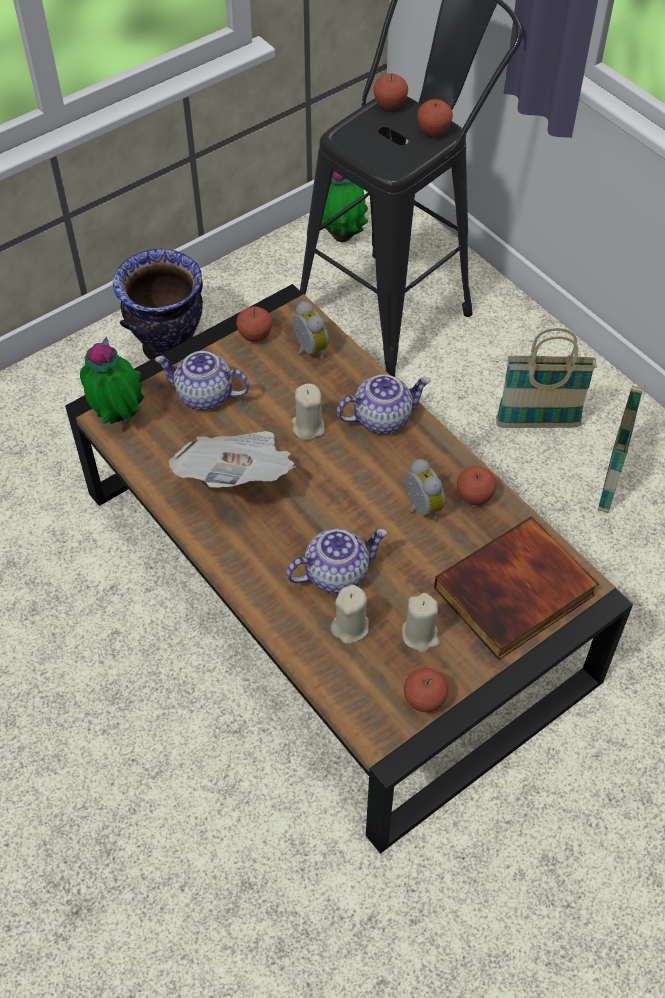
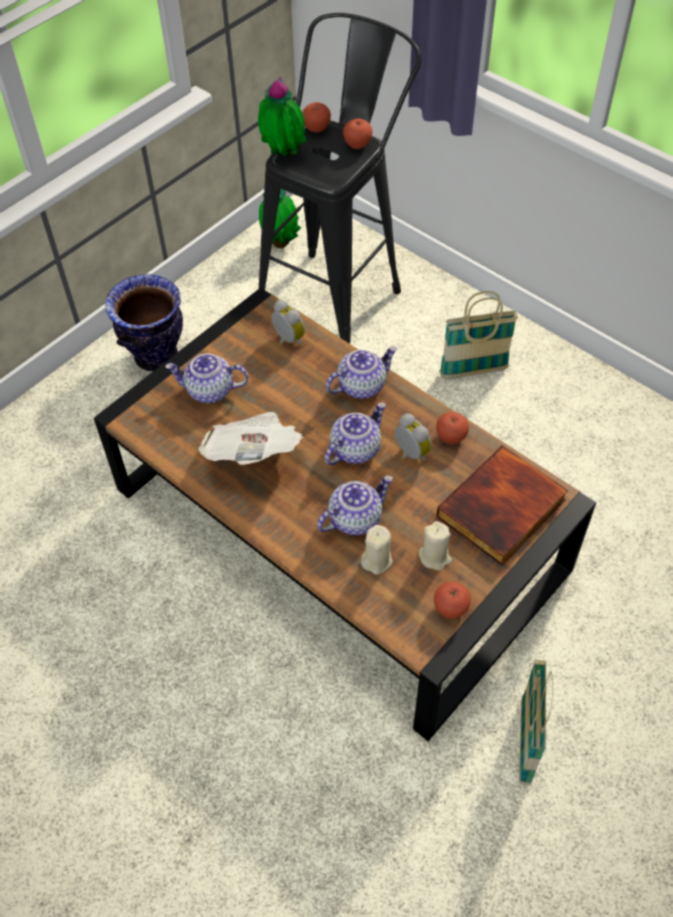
camera: 10 degrees left, 0 degrees up
potted plant [80,337,144,424] -> potted plant moved to [258,76,306,157]
apple [236,306,272,342] -> none
beige candle [292,384,325,440] -> none
basket [598,383,646,513] -> basket moved to [519,660,553,785]
none -> teapot [324,402,386,465]

